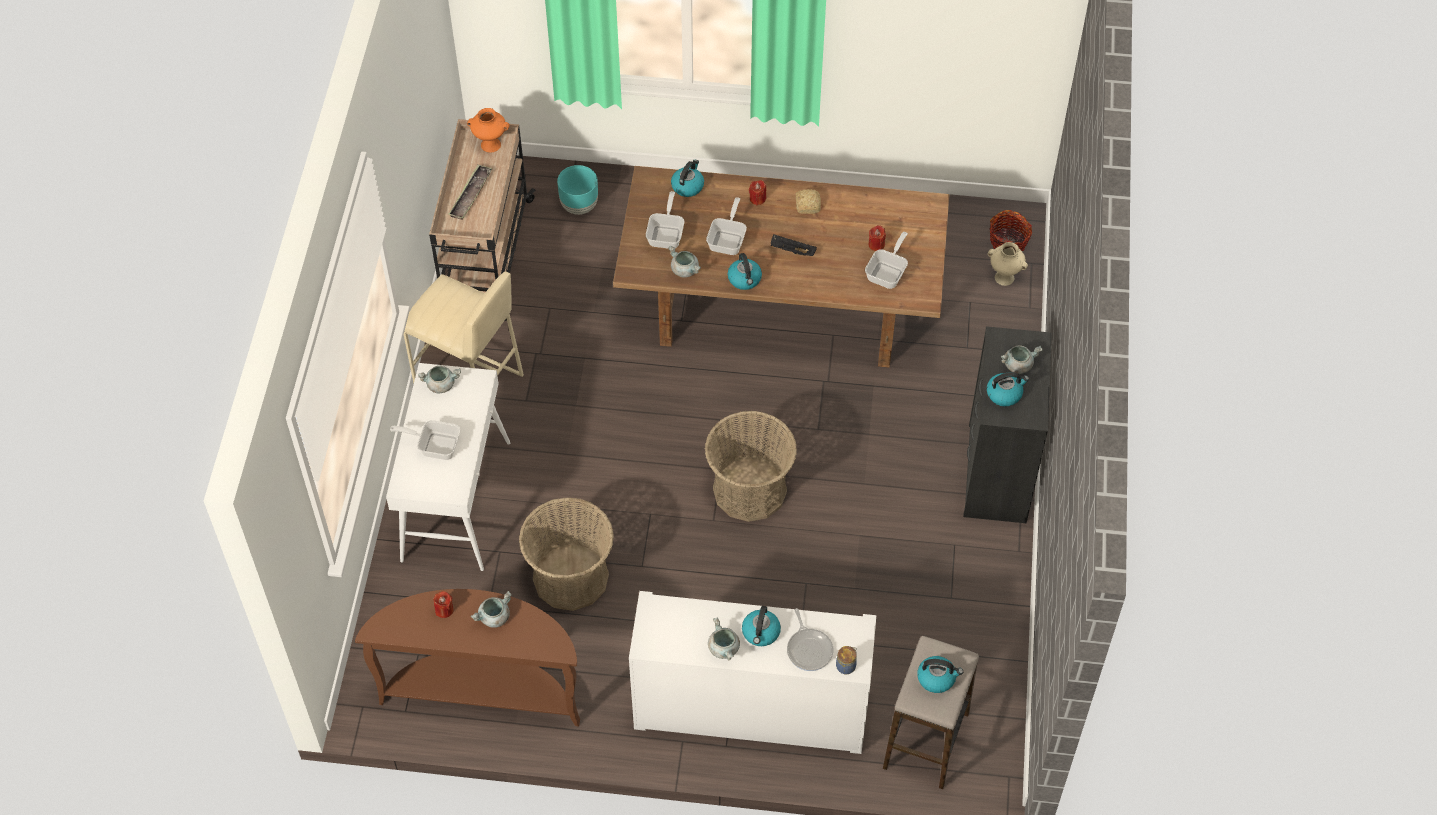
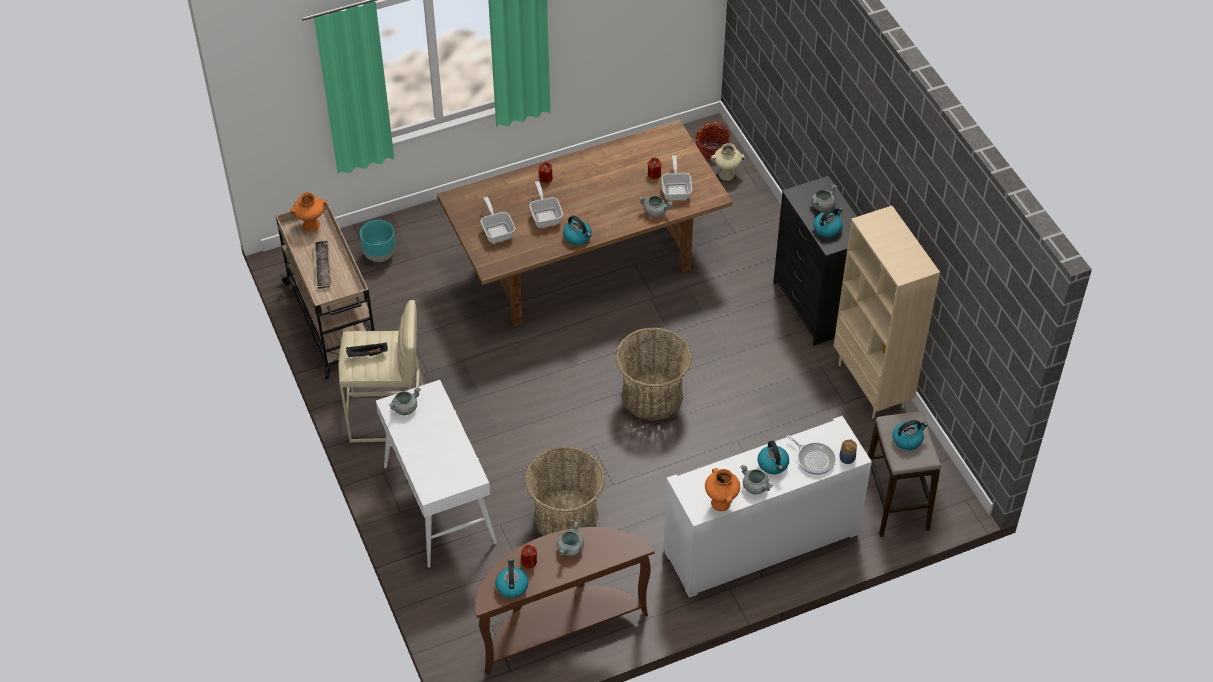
camera: 30 degrees left, 5 degrees down
frying pan [390,420,461,460] -> none
grey cooking pot [668,246,701,278] -> grey cooking pot moved to [639,196,673,218]
kettle [671,160,704,197] -> kettle moved to [495,559,529,598]
black tray [771,234,817,256] -> black tray moved to [346,343,388,357]
bread [796,189,821,214] -> none
none -> orange vase [705,468,740,511]
none -> beige bookcase [833,206,940,419]

